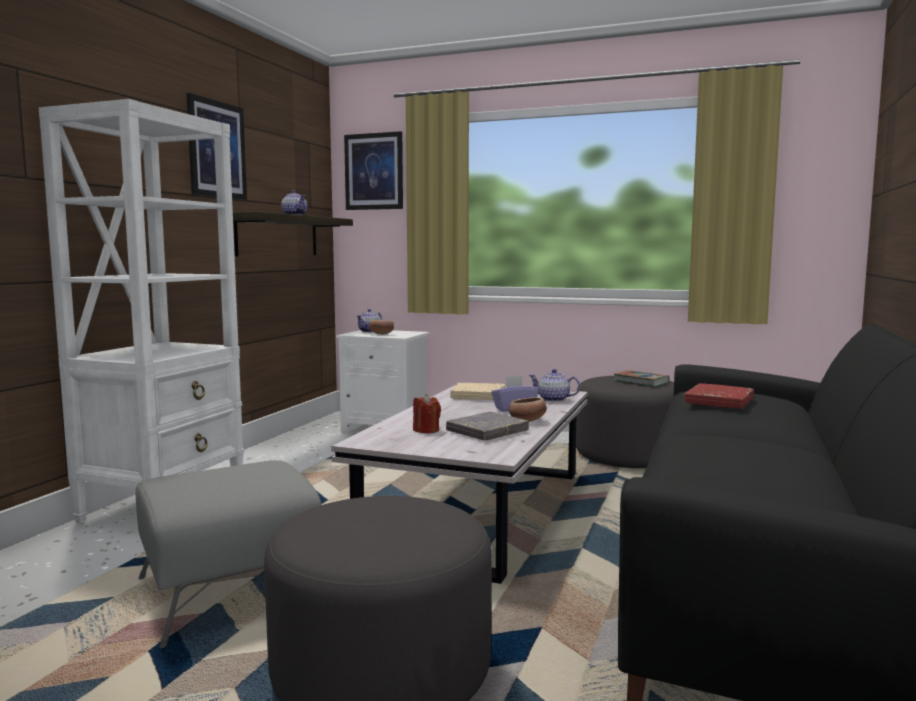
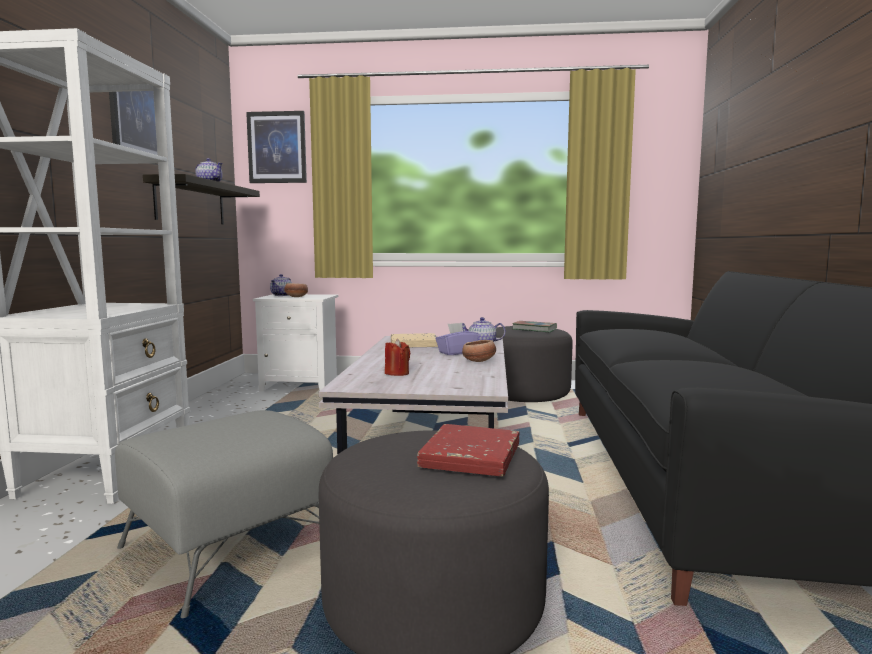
camera: 15 degrees left, 0 degrees up
grey book [446,412,529,441] -> none
red book [684,384,754,409] -> red book moved to [417,424,519,476]

